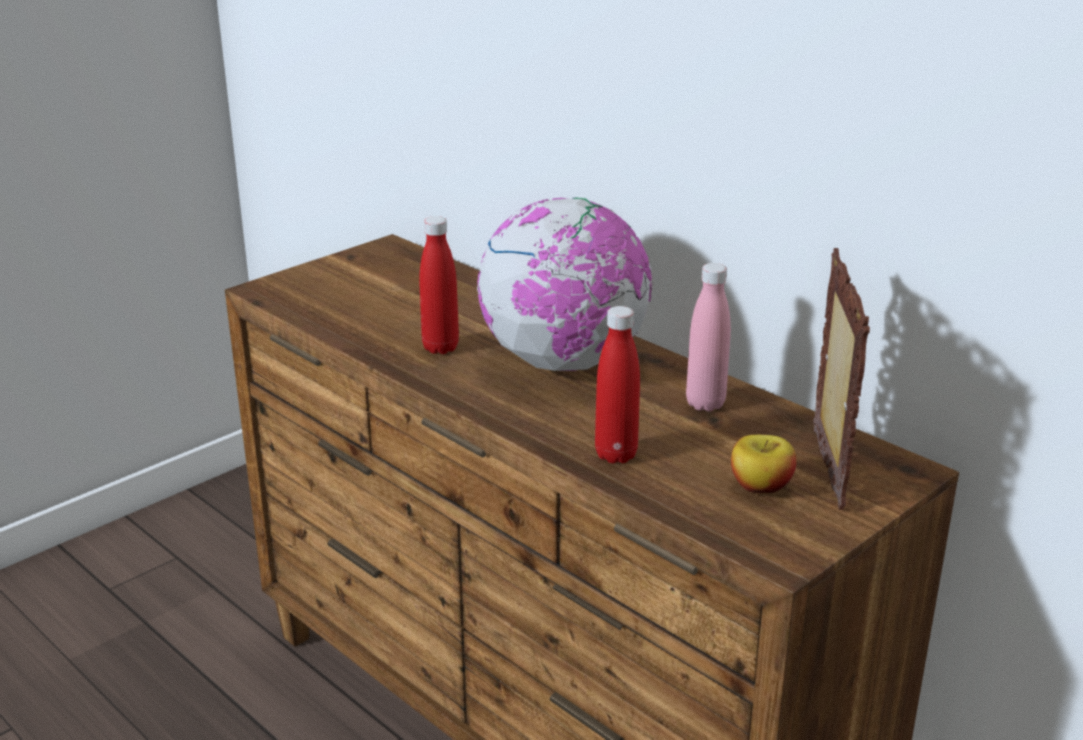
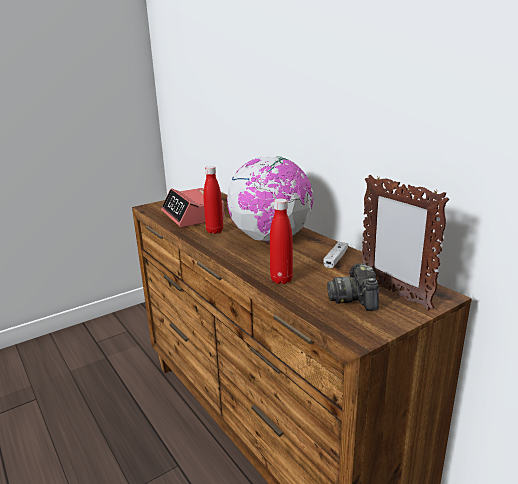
camera: 10 degrees right, 5 degrees down
pink bottle [686,263,731,412] -> white game controller [323,242,348,268]
apple [731,435,796,494] -> camera [327,263,379,311]
picture frame [813,248,870,510] -> picture frame turned 135 degrees clockwise [362,175,449,310]
none -> alarm clock [161,188,225,227]

